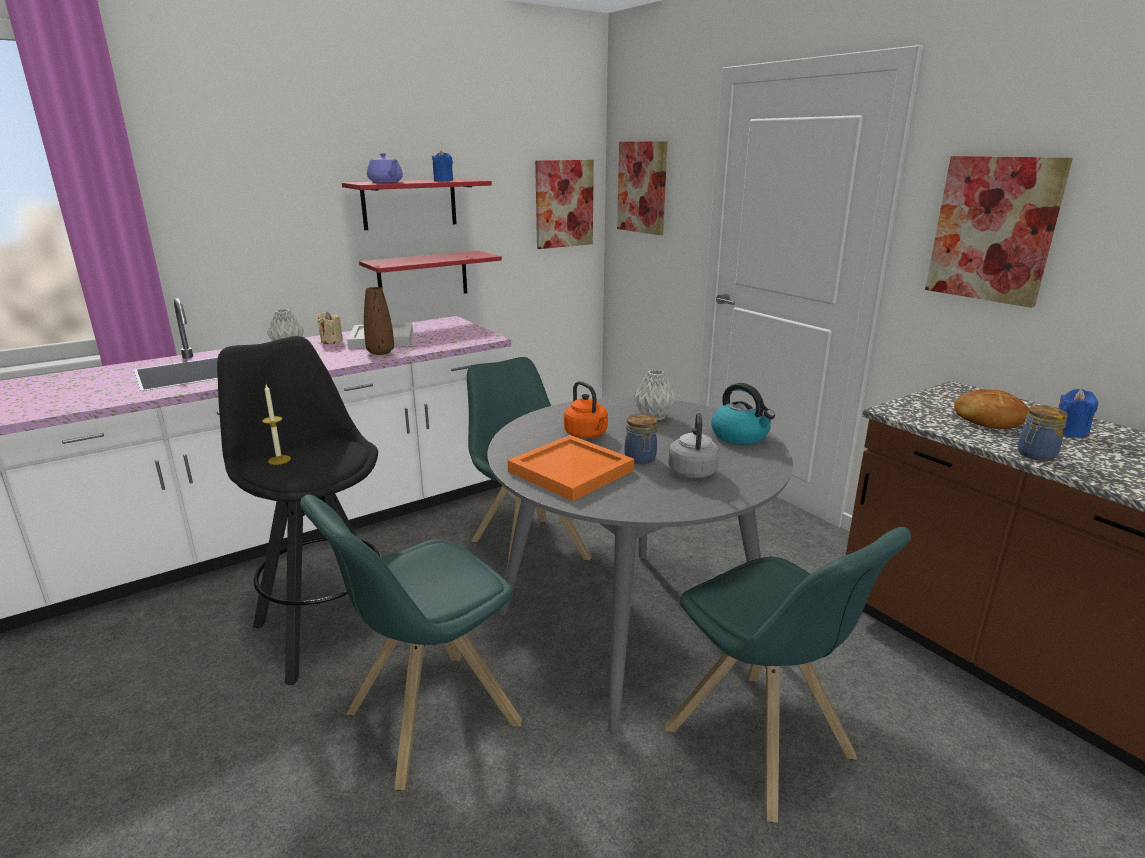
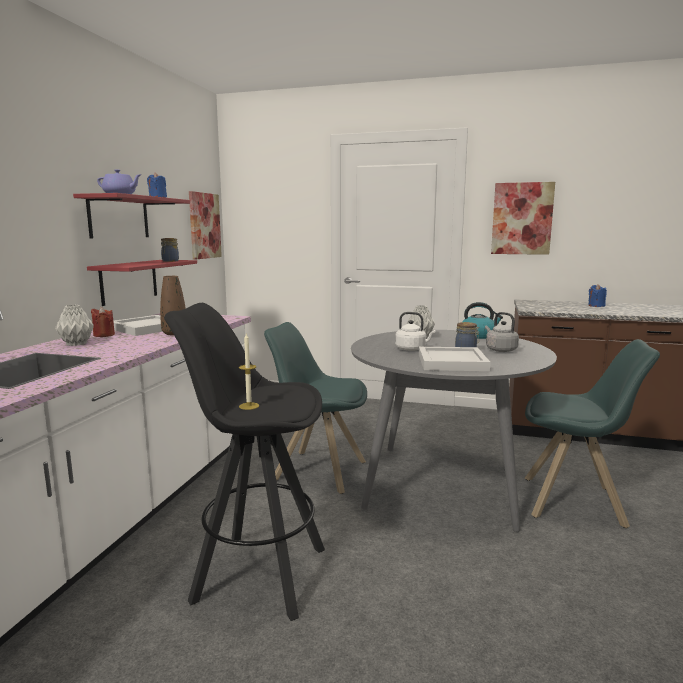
camera: 40 degrees left, 10 degrees down
turquoise chair [300,495,522,791] -> none
beige candle [318,312,343,344] -> red candle [91,307,115,337]
orange tray [508,435,634,501] -> white tray [419,347,491,371]
orange kettle [564,381,608,438] -> white kettle [395,312,435,351]
picture [617,141,668,235] -> none
bread [954,389,1029,429] -> none
jar [1017,405,1068,461] -> jar moved to [161,238,179,262]

